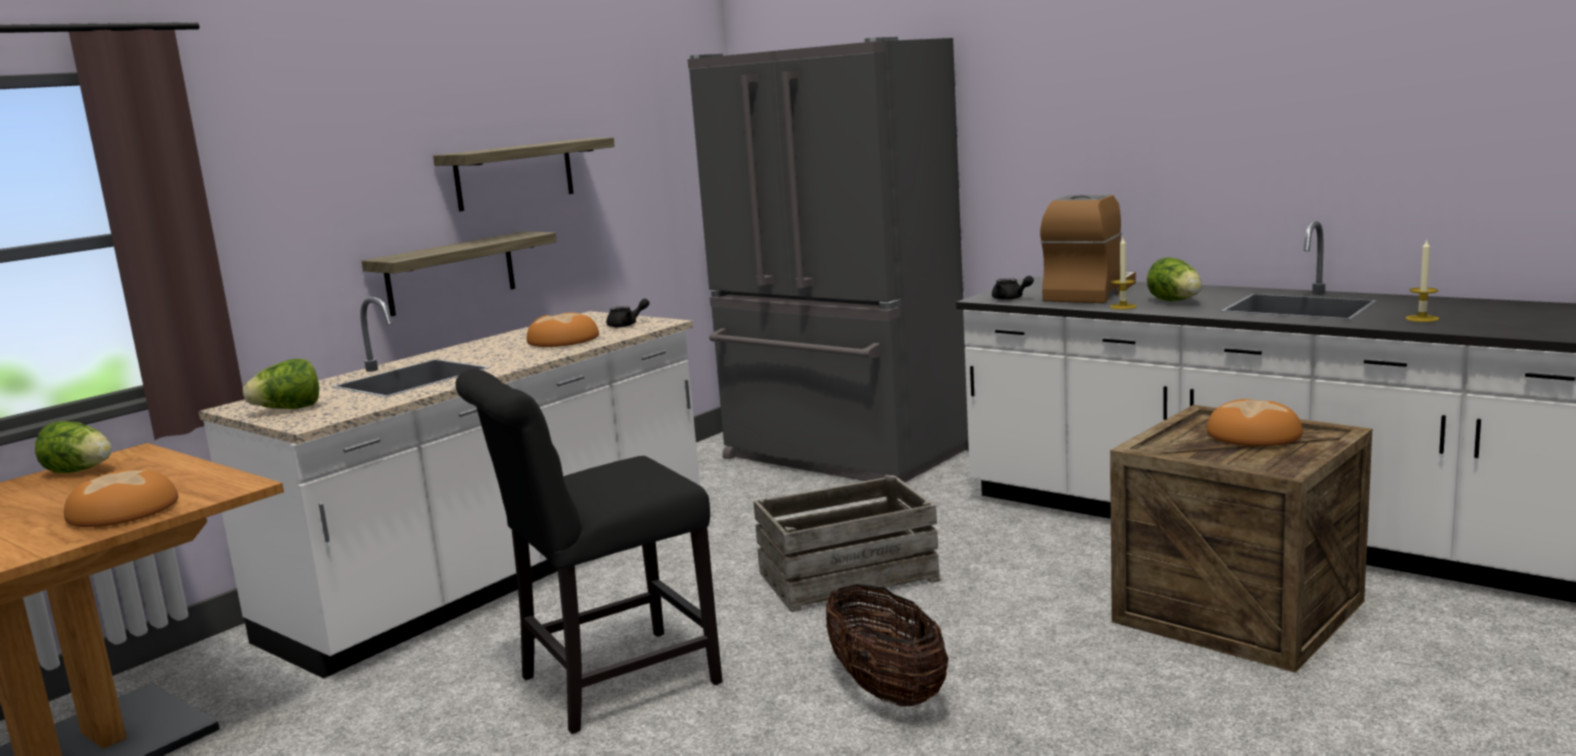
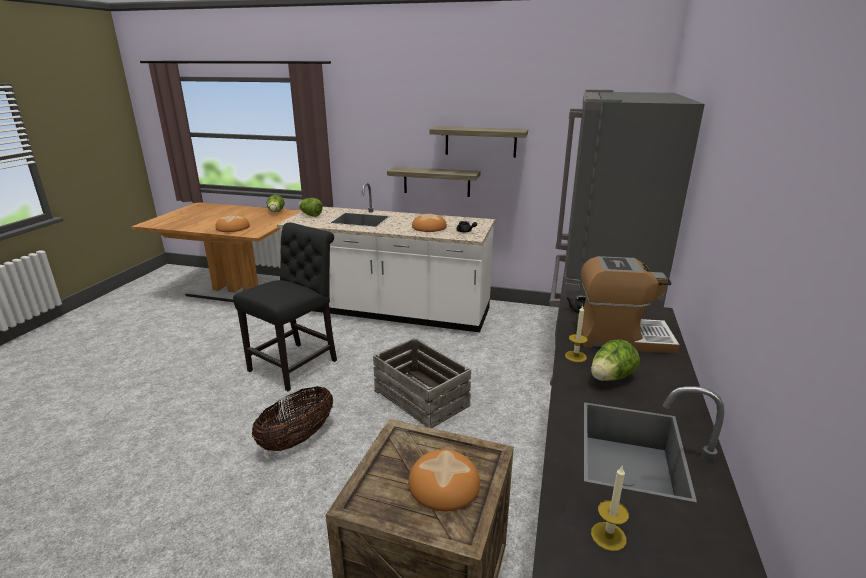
camera: 65 degrees right, 10 degrees up
black chair [456,369,723,734] -> black chair turned 90 degrees clockwise [233,223,337,391]

